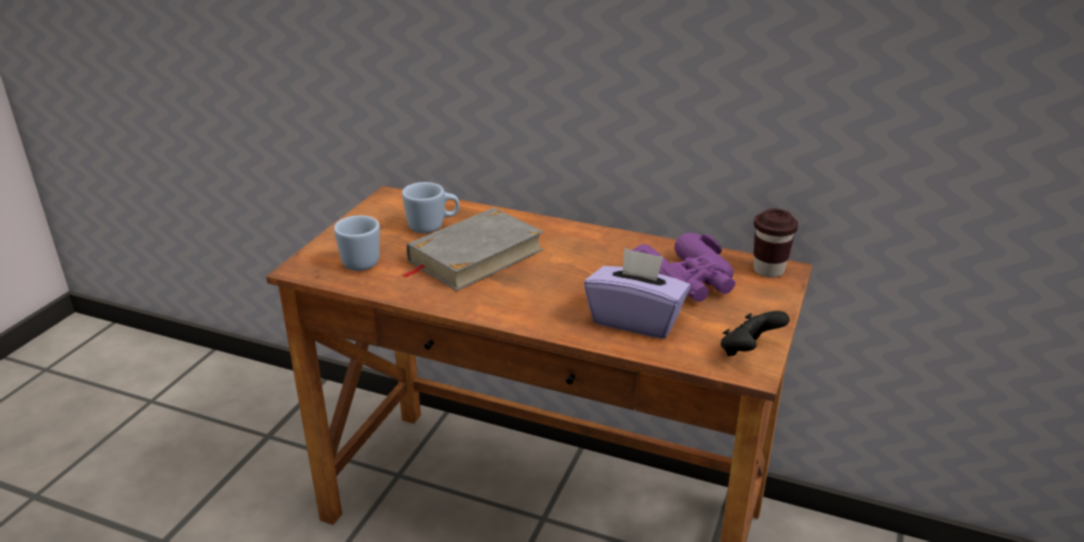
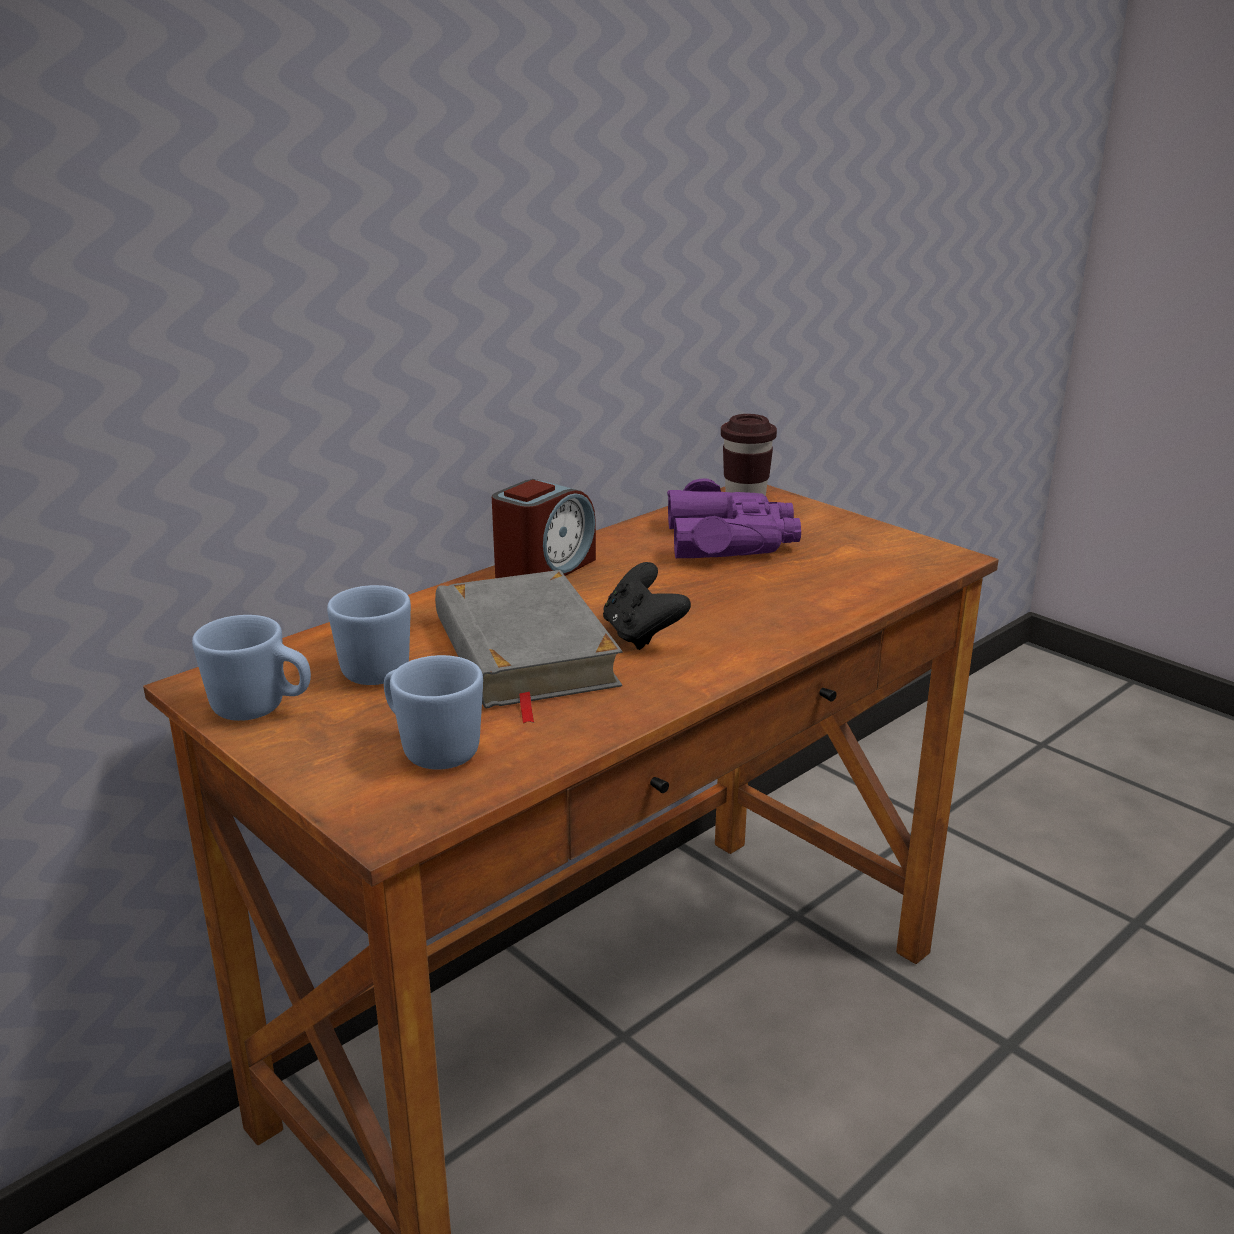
camera: 65 degrees left, 5 degrees down
purple tissue box [584,248,691,339] -> none
black game controller [721,311,790,356] -> black game controller moved to [603,562,691,650]
none -> blue mug [192,615,311,721]
none -> alarm clock [492,479,596,578]

